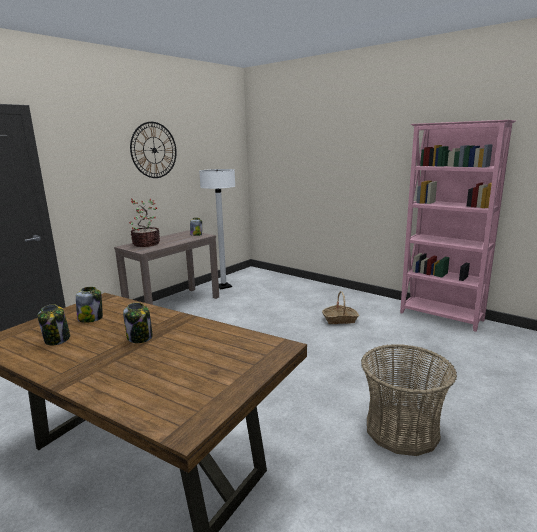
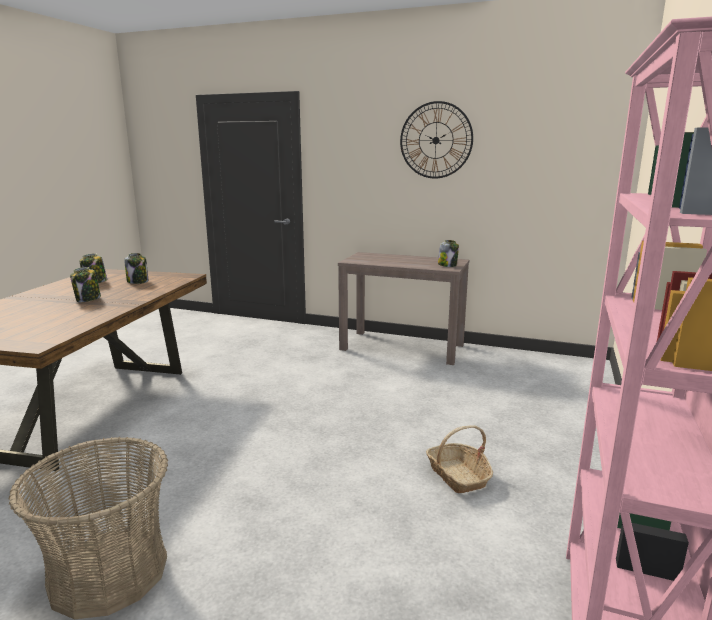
camera: 70 degrees right, 0 degrees up
potted plant [129,198,160,247] -> none
white floor lamp [199,169,235,289] -> none

